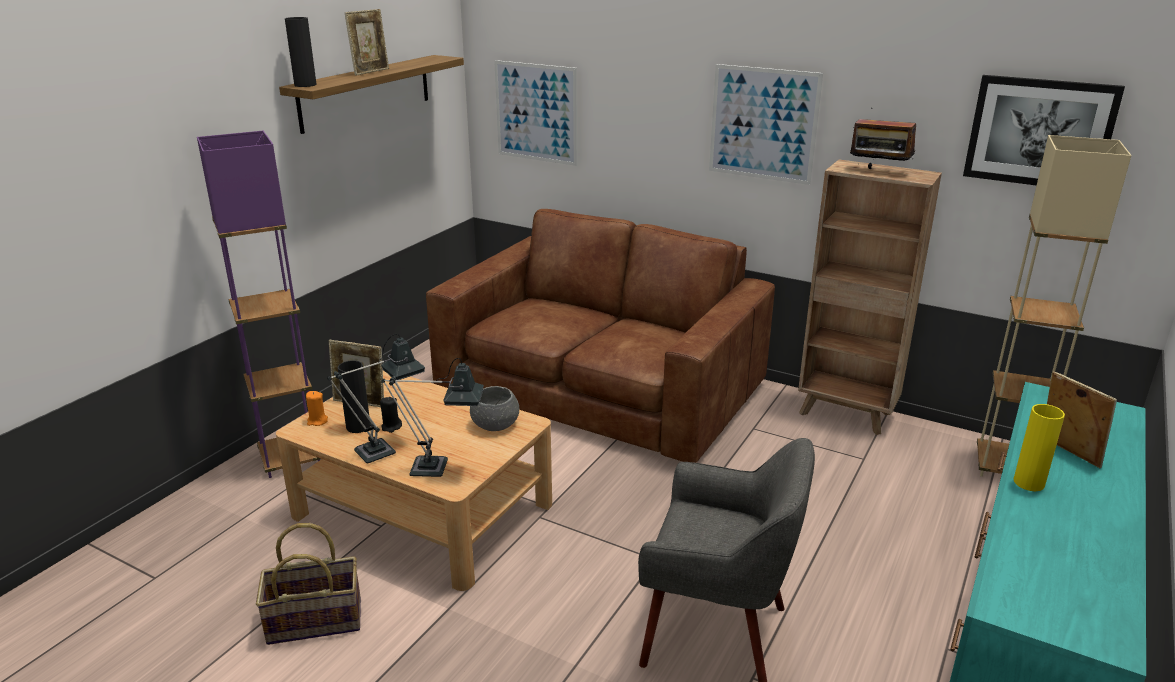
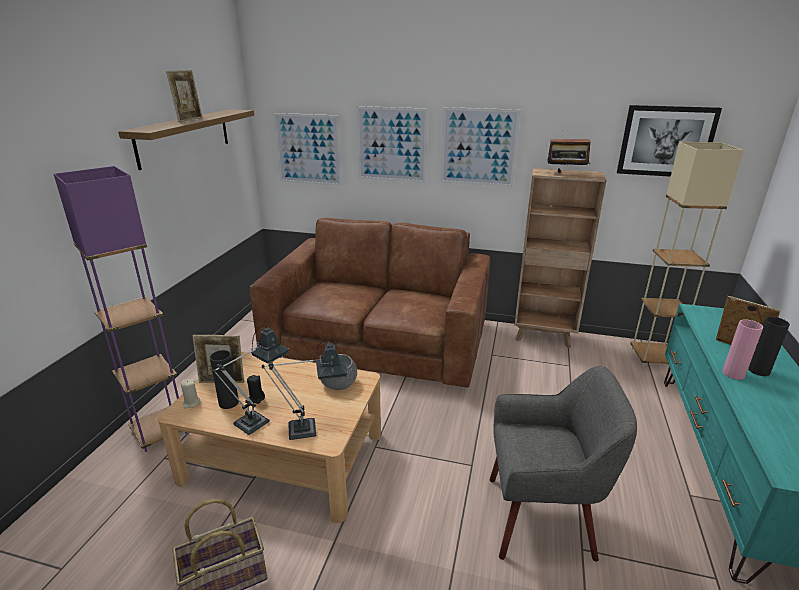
camera: 15 degrees left, 0 degrees up
black vase [285,17,317,87] -> black vase moved to [748,317,790,376]
orange candle [306,391,328,426] -> beige candle [181,379,201,408]
yellow vase [1014,404,1065,491] -> pink vase [722,319,763,380]
none -> picture [357,106,428,183]

